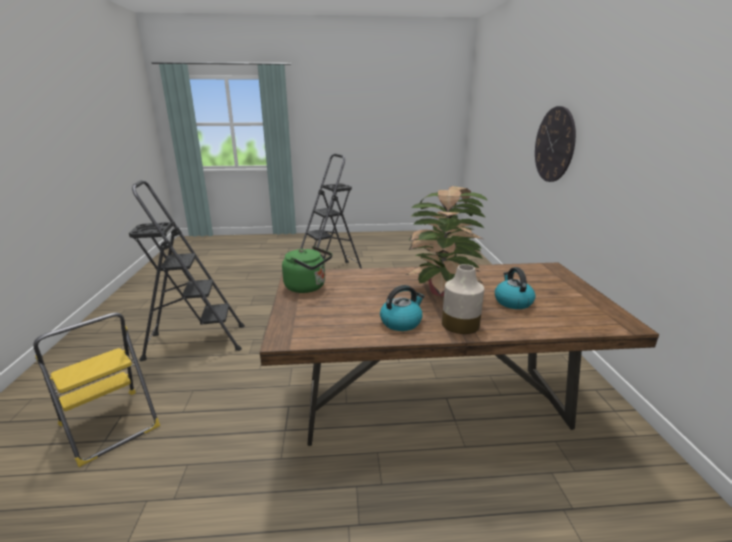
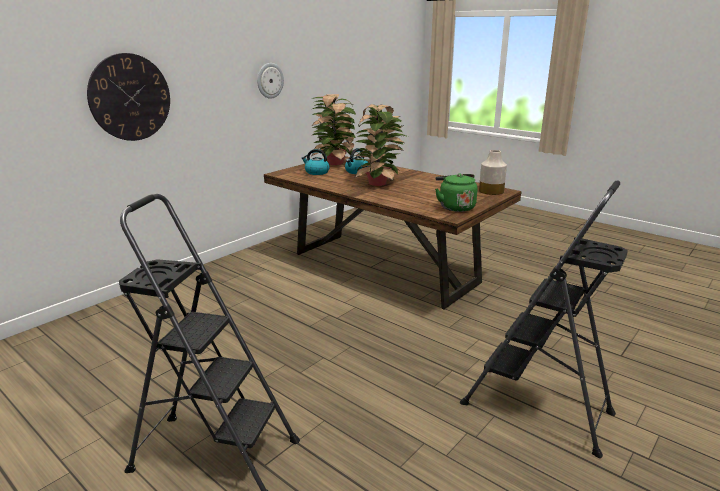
camera: 135 degrees left, 0 degrees up
yellow step ladder [33,313,160,467] -> none
kettle [380,285,424,331] -> kettle moved to [301,149,330,175]
beige vase [442,264,484,334] -> beige vase moved to [479,150,507,195]
none -> wall clock [257,63,284,99]
none -> potted plant [311,94,357,165]

